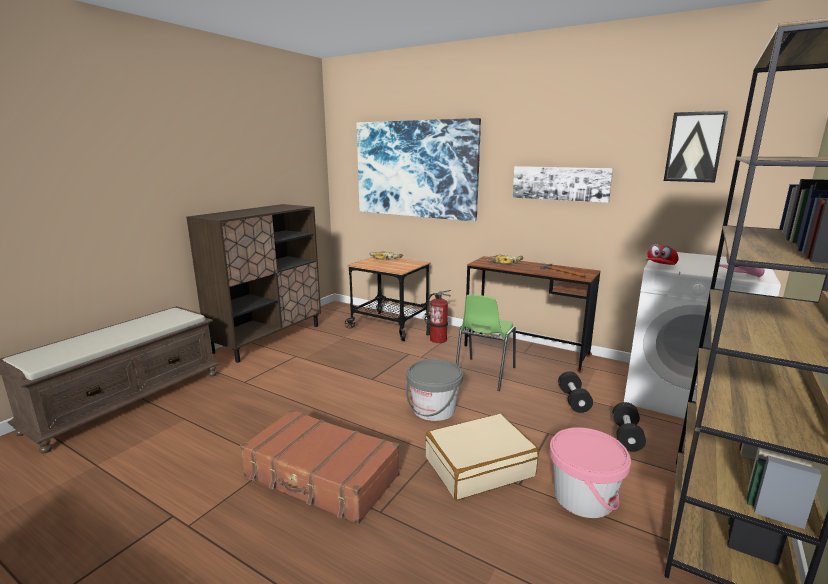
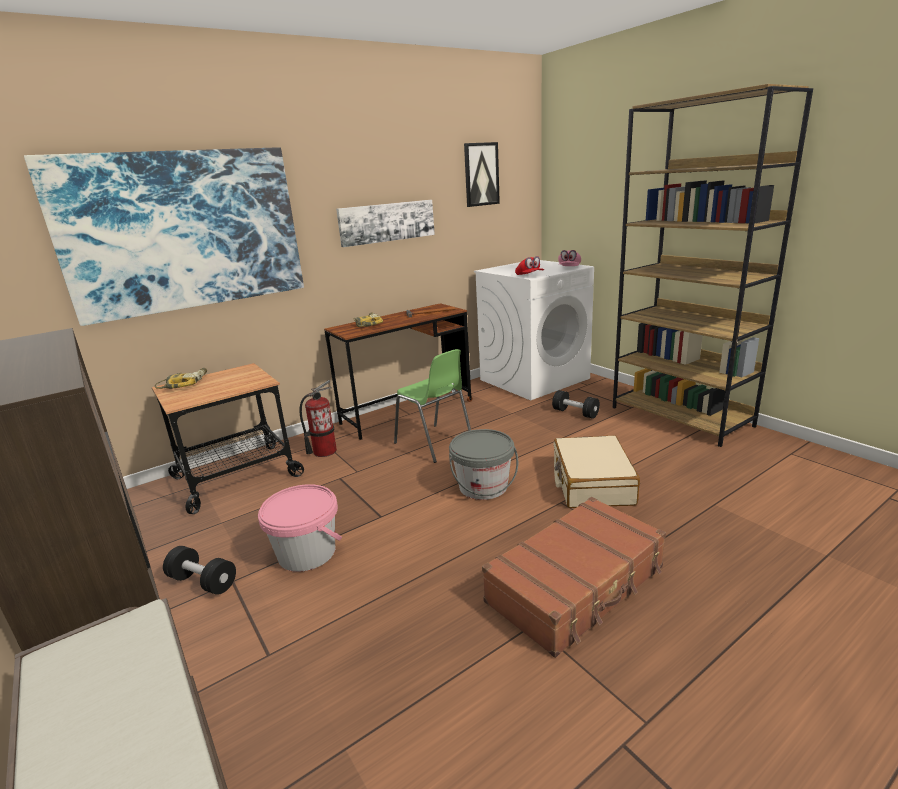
camera: 65 degrees left, 5 degrees up
pink bucket [549,427,631,518] -> pink bucket moved to [258,484,342,572]
black dumbbell [558,371,593,413] -> black dumbbell moved to [163,546,236,595]

